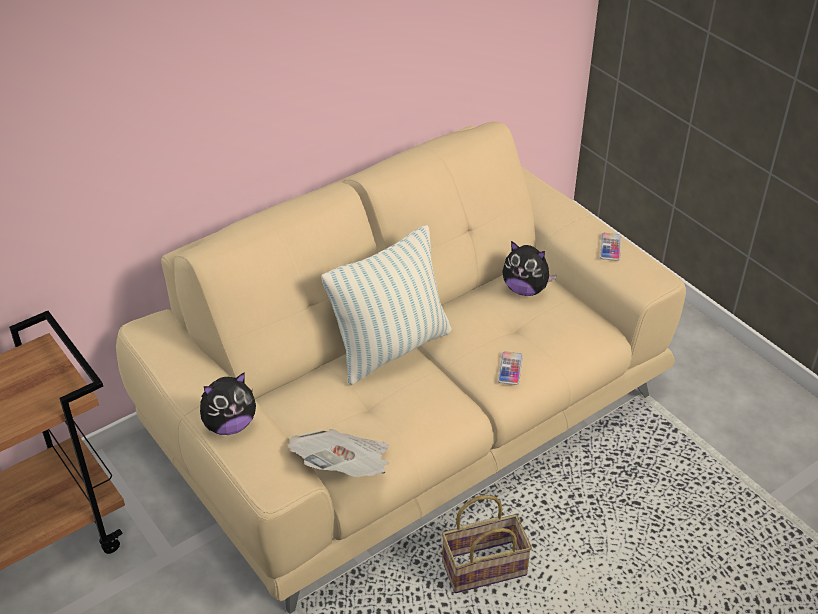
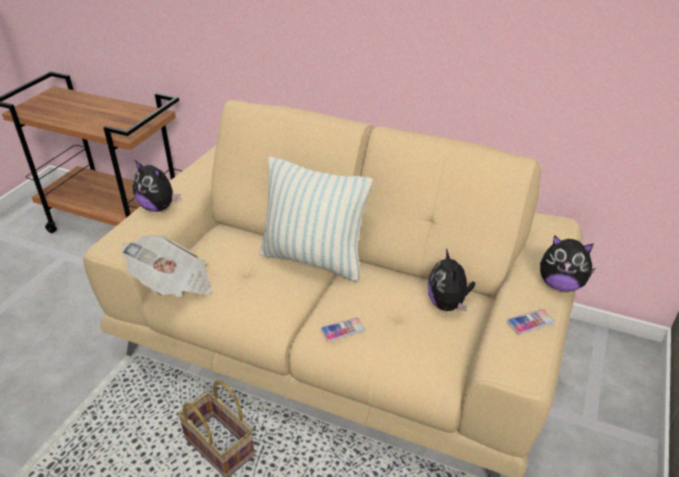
camera: 60 degrees right, 5 degrees down
none -> plush toy [540,235,596,292]

